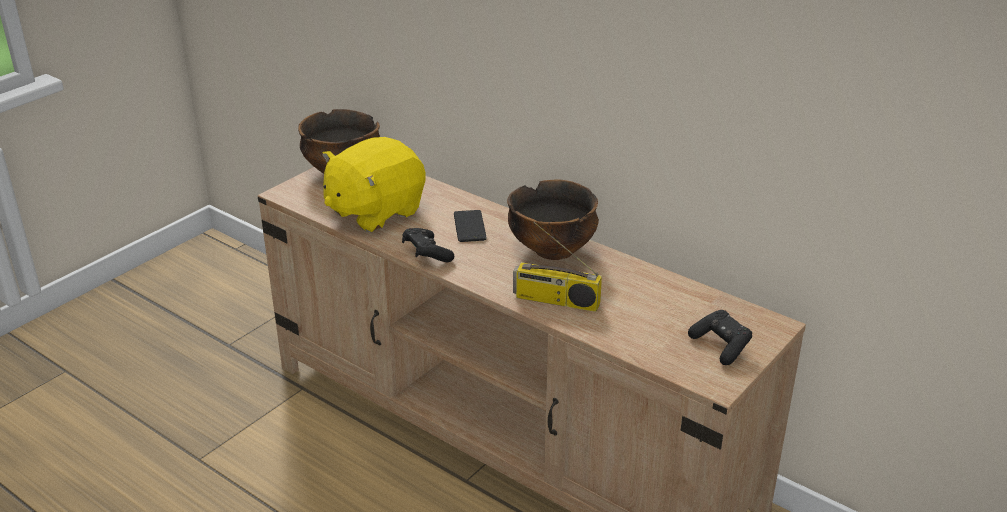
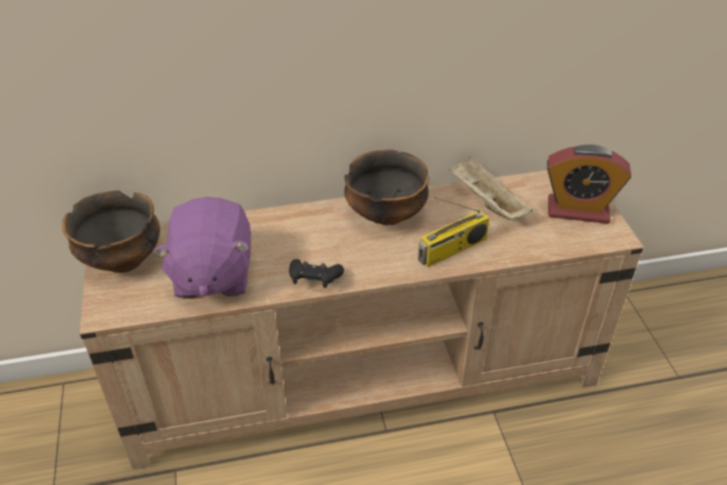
camera: 50 degrees left, 10 degrees up
yellow plush toy [322,137,425,232] -> purple plush toy [153,197,251,299]
phone [454,210,487,242] -> none
black game controller [688,310,752,365] -> alarm clock [547,145,631,224]
none -> beige tray [449,156,533,219]

